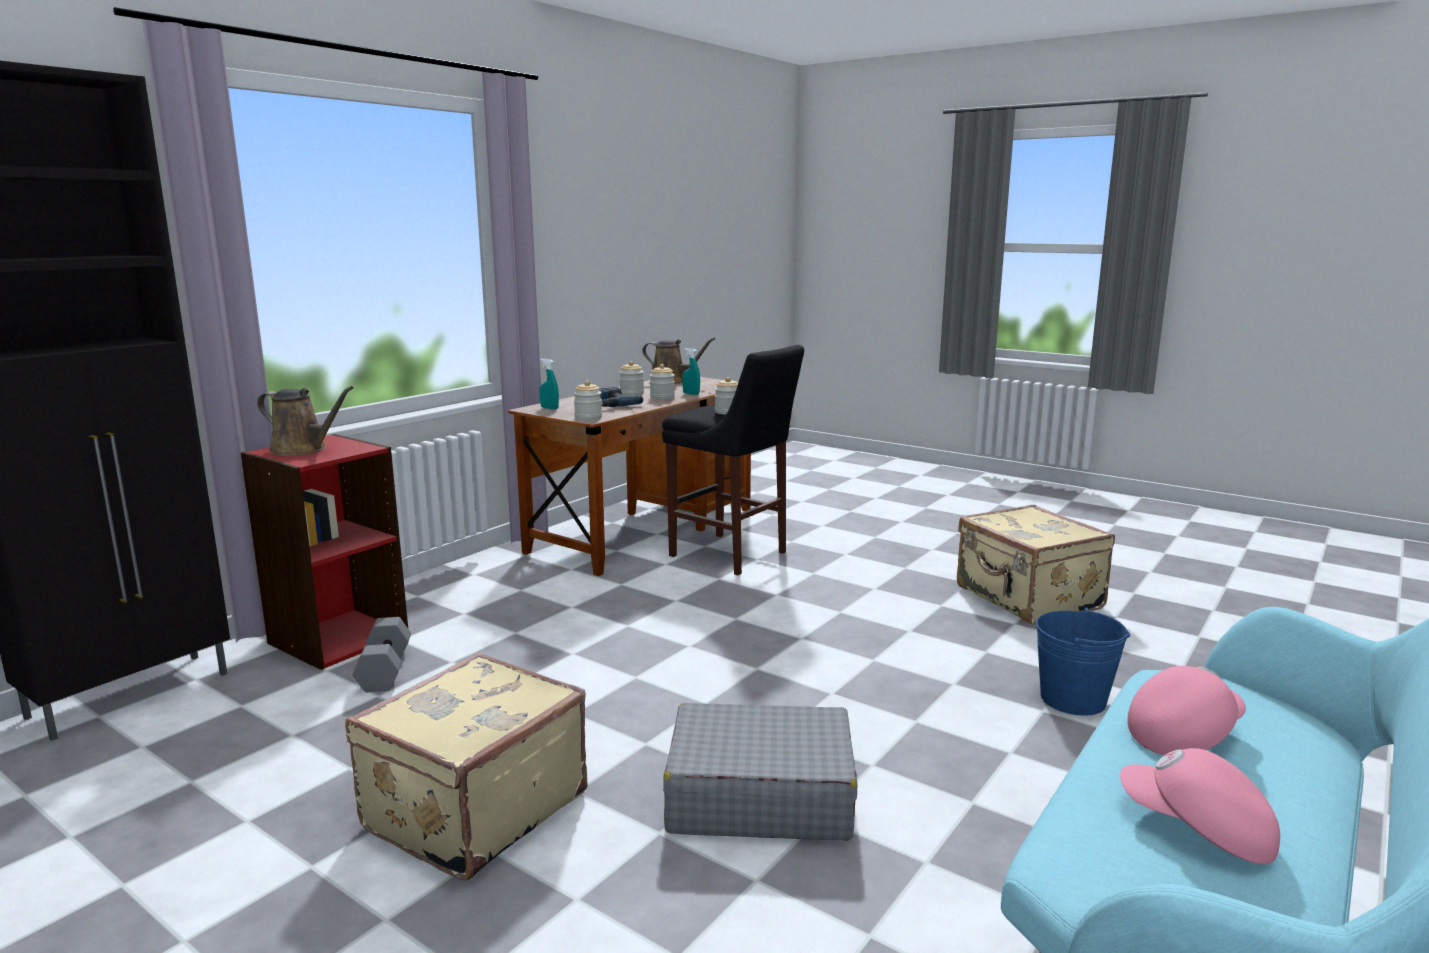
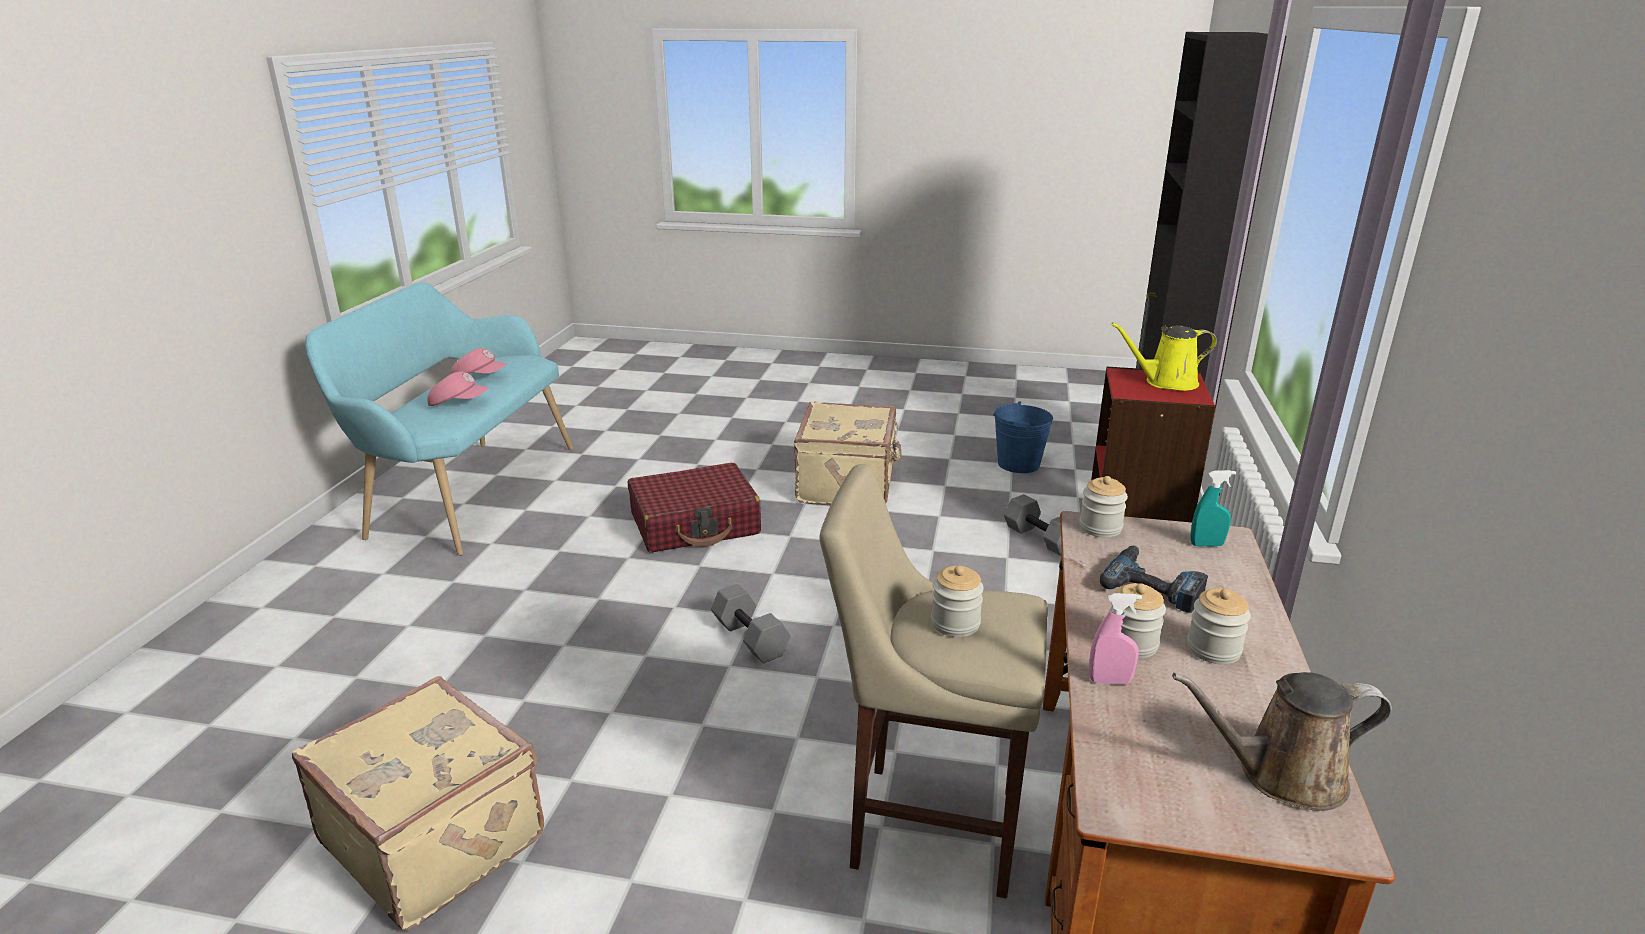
camera: 155 degrees right, 10 degrees up
brown watering can [257,386,354,456] -> yellow watering can [1111,322,1217,391]
black stool [662,345,804,575] -> beige stool [819,464,1048,898]
grey suitcase [663,703,857,840] -> red suitcase [628,463,761,553]
turquoise spray bottle [682,348,700,395] -> pink spray bottle [1089,593,1142,685]
blue bucket [1036,607,1130,715] -> blue bucket moved to [993,401,1053,473]
pink cap [1127,666,1246,755] -> pink cap turned 120 degrees counterclockwise [427,371,488,406]
none -> grey dumbbell [711,584,791,663]

